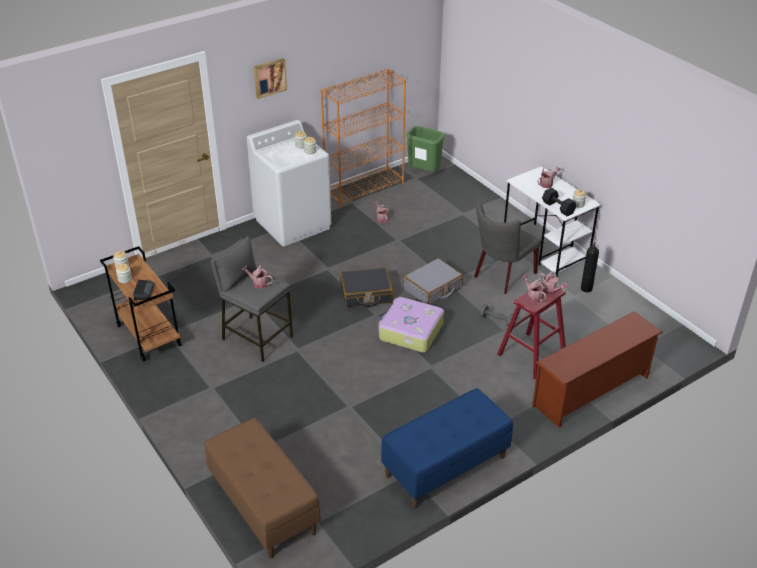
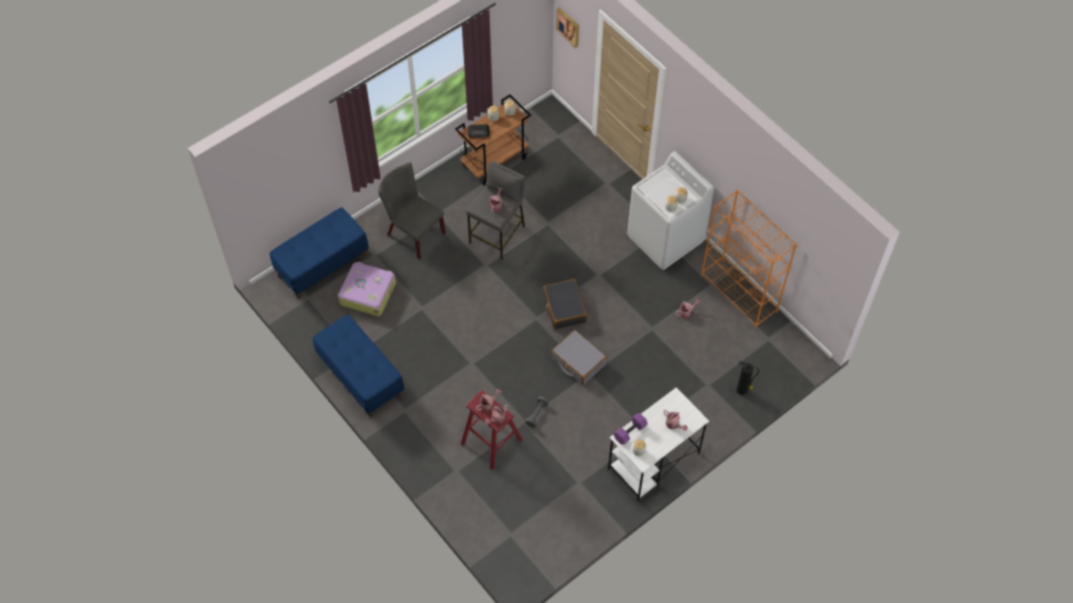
camera: 85 degrees right, 20 degrees up
brown bench [205,418,320,558] -> blue bench [270,207,369,299]
picture [254,58,287,99] -> picture moved to [556,7,579,48]
suitcase [379,297,444,353] -> suitcase moved to [338,262,396,316]
green trash can [406,126,445,172] -> none
grey chair [474,201,541,294] -> grey chair moved to [378,162,446,259]
brown shoe rack [532,311,663,428] -> none
black dumbbell [542,187,577,216] -> purple dumbbell [613,413,648,445]
fire extinguisher [581,242,599,292] -> fire extinguisher moved to [736,361,759,395]

